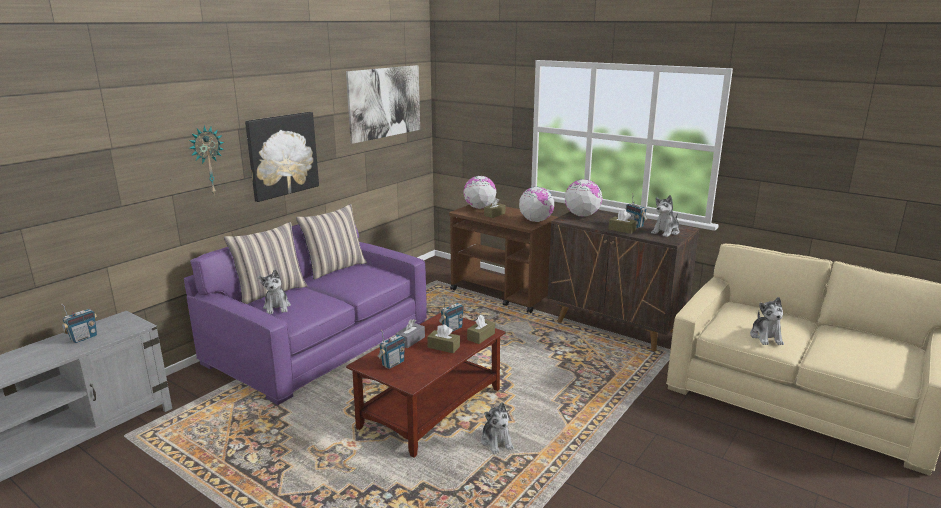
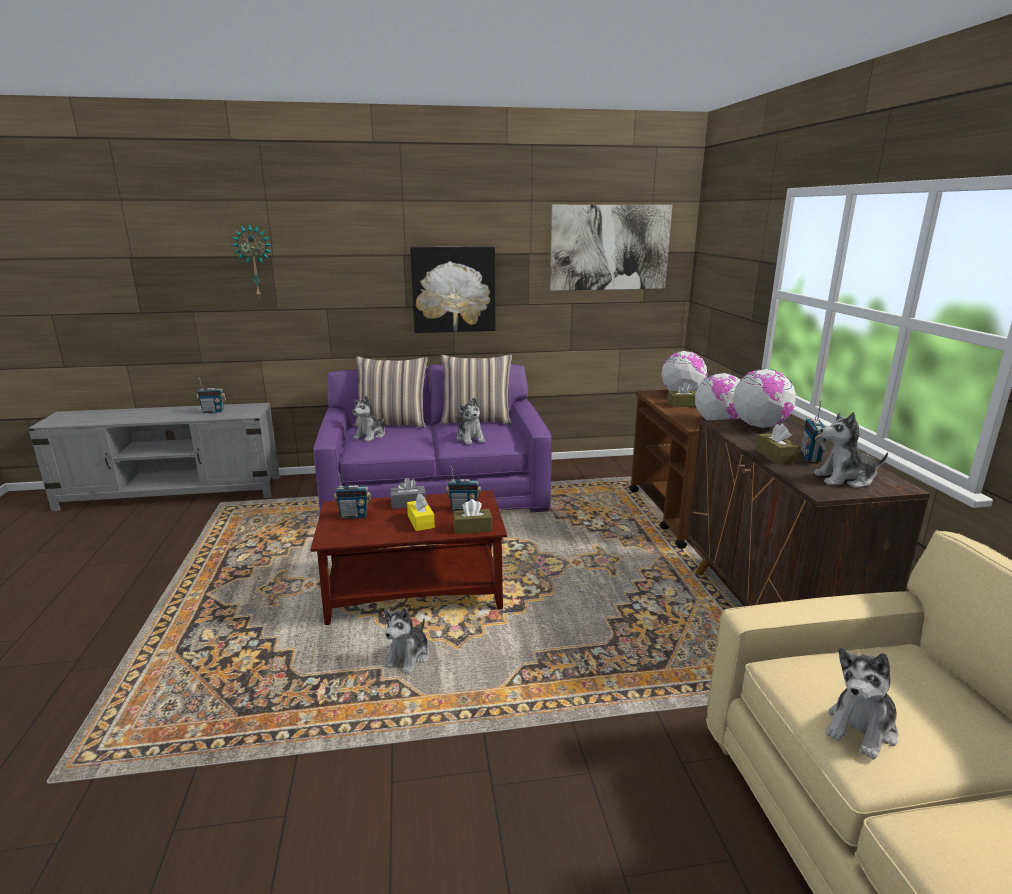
camera: 45 degrees right, 0 degrees up
wall clock [189,126,224,194] -> wall clock moved to [232,224,272,296]
brown tissue box [427,324,460,353] -> yellow tissue box [407,494,435,531]
none -> plush toy [457,398,485,445]

